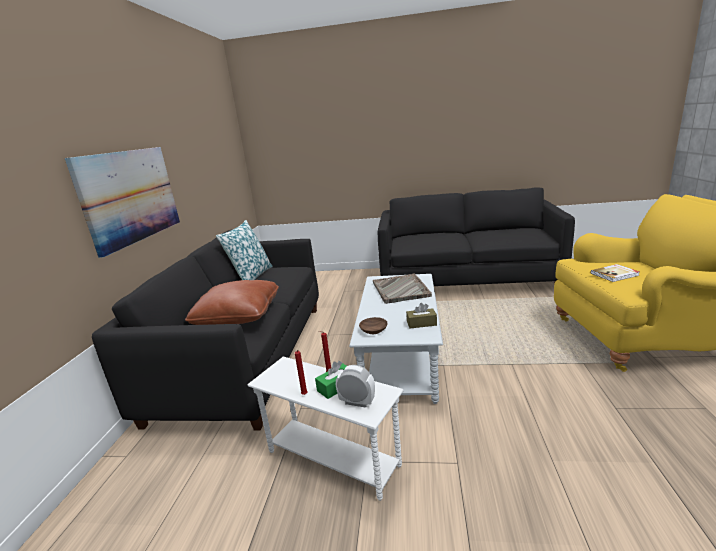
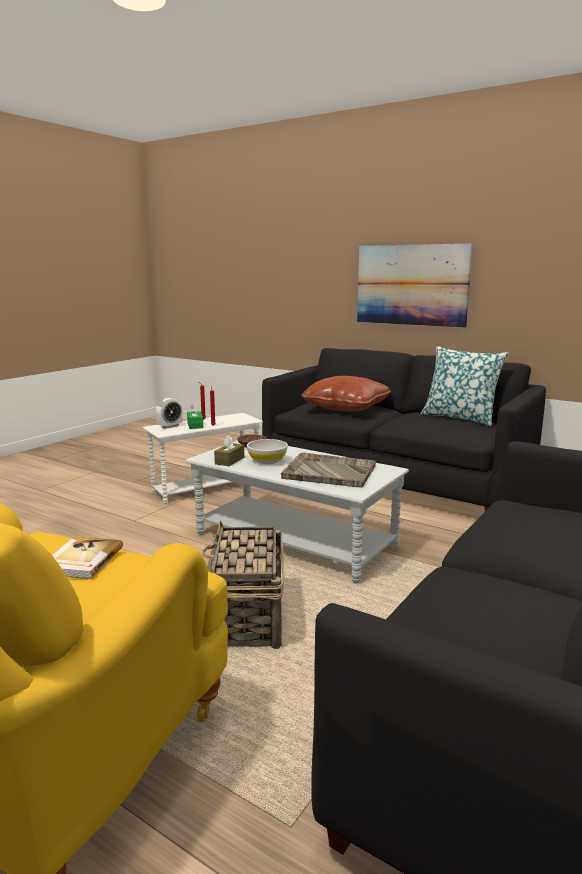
camera: 115 degrees right, 5 degrees down
none -> basket [202,520,284,649]
none -> white bowl [247,439,288,464]

